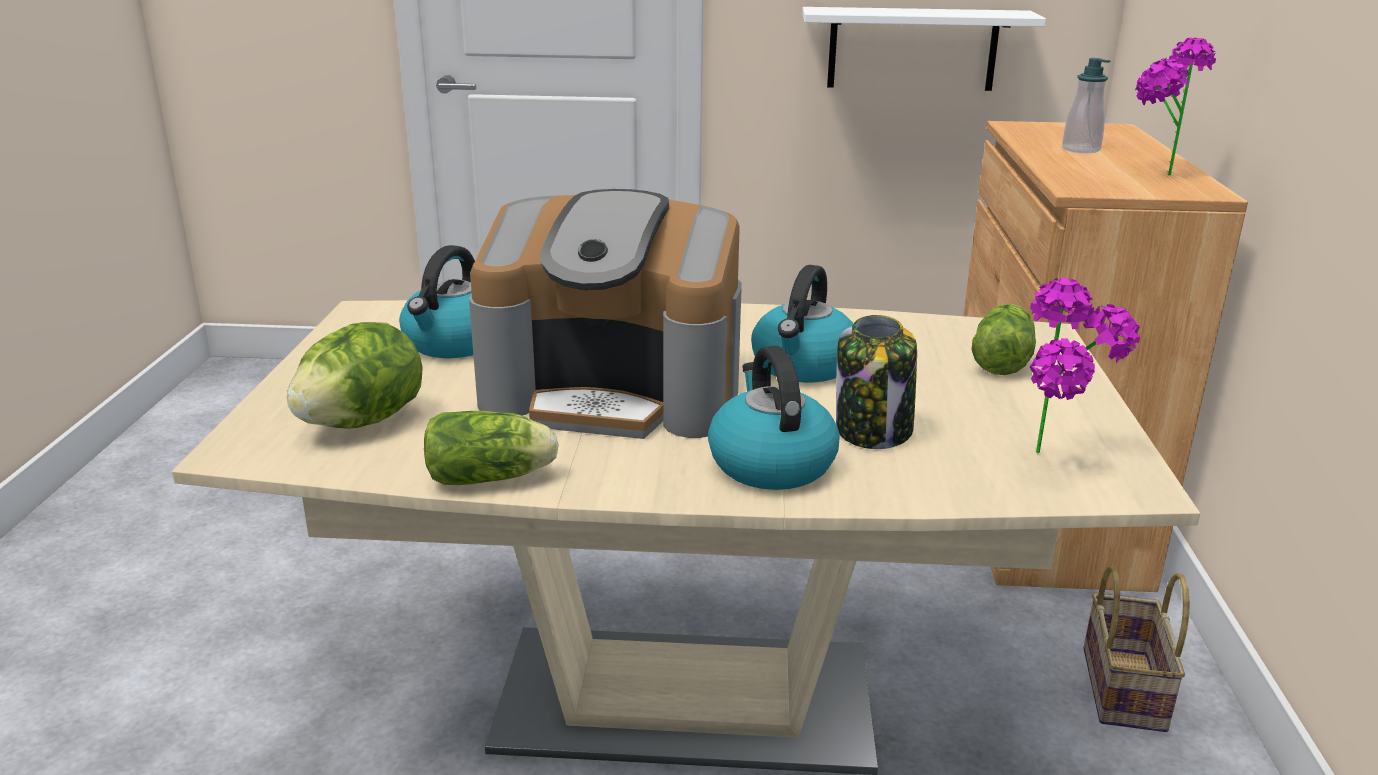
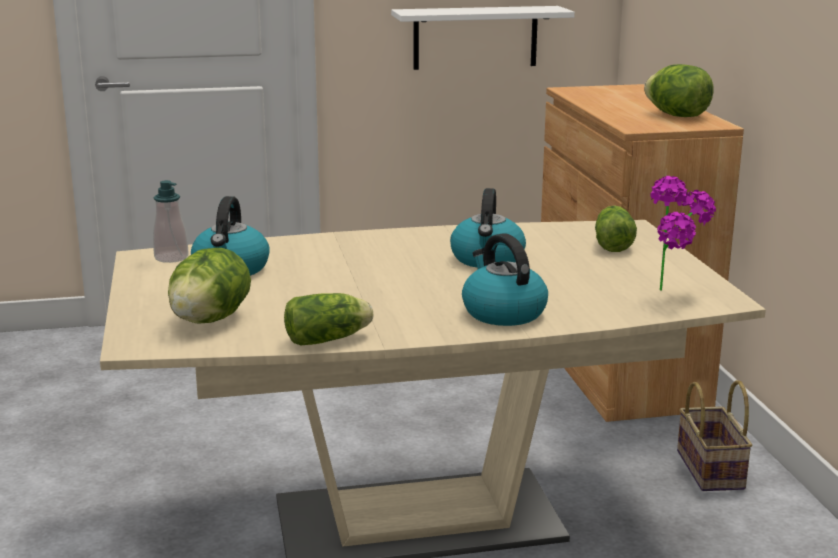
camera: 15 degrees left, 5 degrees down
coffee machine [469,189,742,439] -> none
jar [836,315,917,449] -> none
soap dispenser [1062,58,1111,153] -> soap dispenser moved to [153,180,189,263]
potted plant [1135,38,1216,175] -> lettuce [644,64,714,117]

